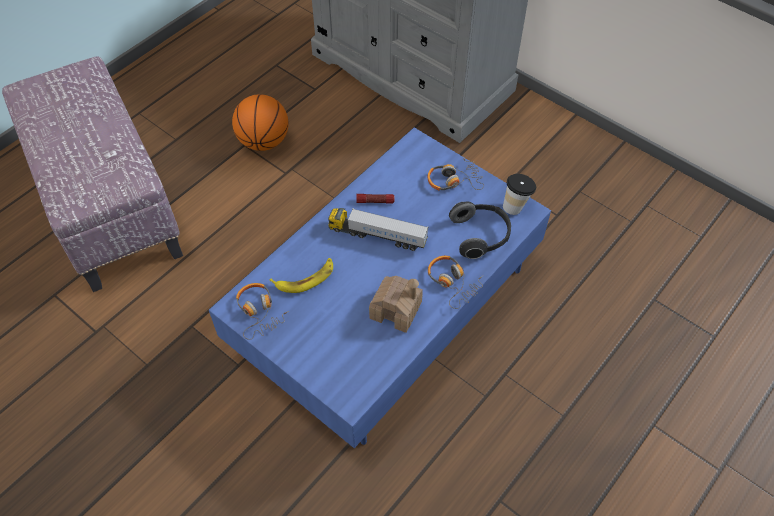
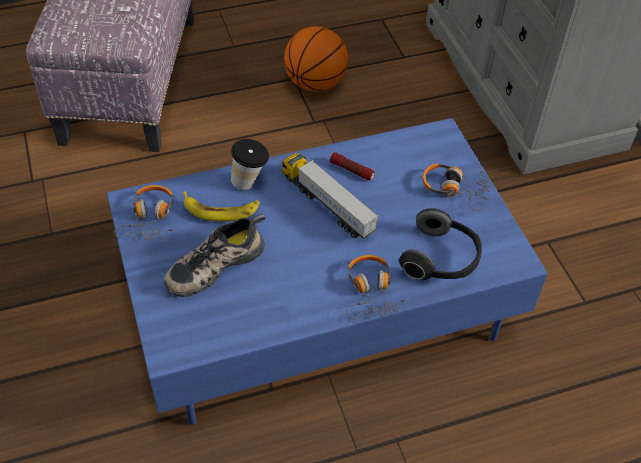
camera: 30 degrees right, 5 degrees down
toy house [369,276,423,333] -> none
cup [503,174,536,215] -> cup moved to [231,139,269,190]
none -> shoe [163,214,266,297]

